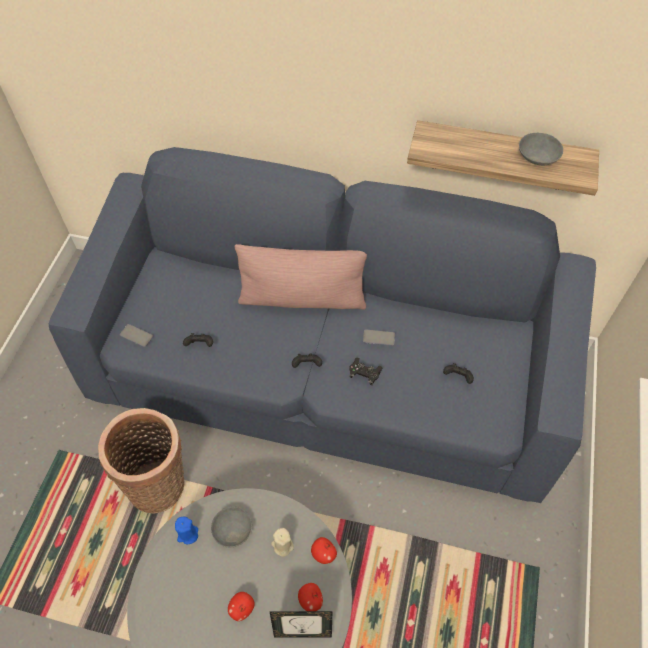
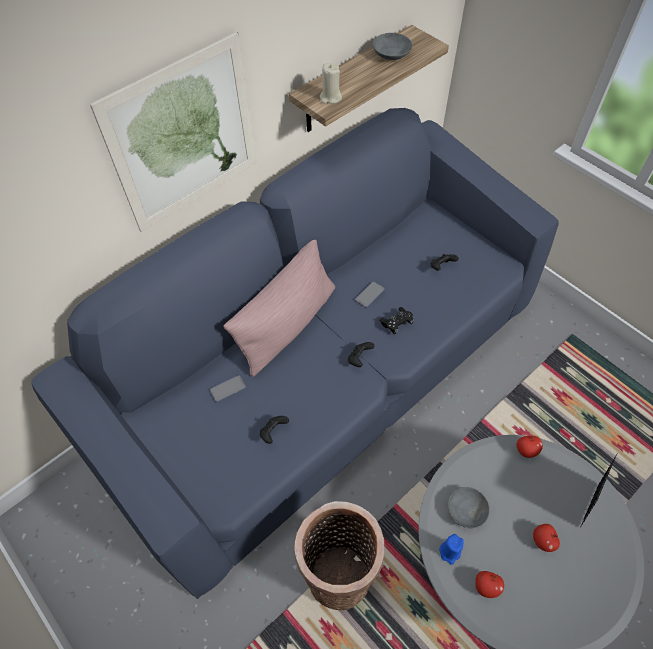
camera: 55 degrees left, 0 degrees up
phone [119,324,153,347] -> phone moved to [210,375,246,402]
beige candle [271,528,294,557] -> beige candle moved to [320,63,342,104]
apple [298,583,323,611] -> apple moved to [475,571,504,598]
none -> picture [90,32,257,232]

